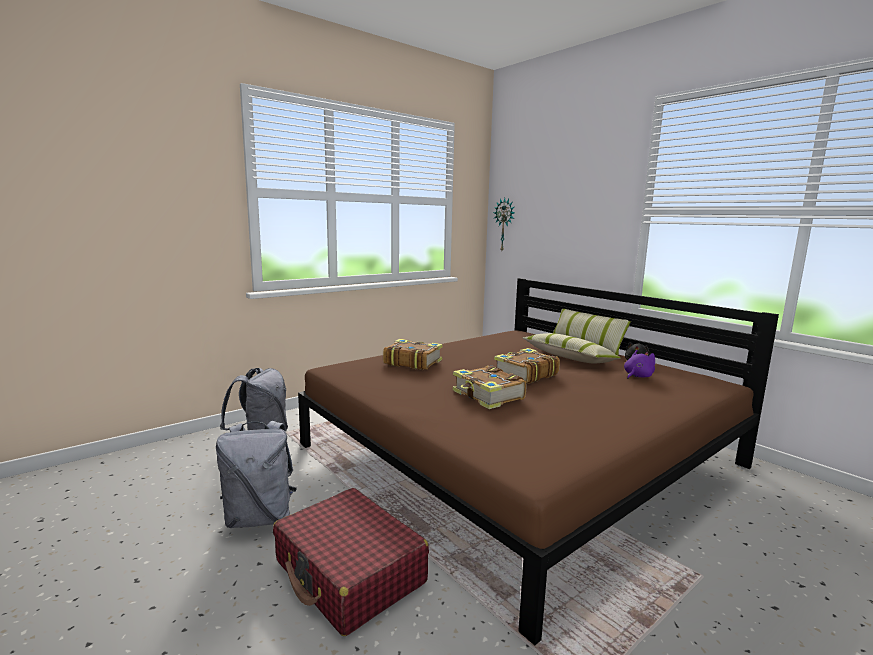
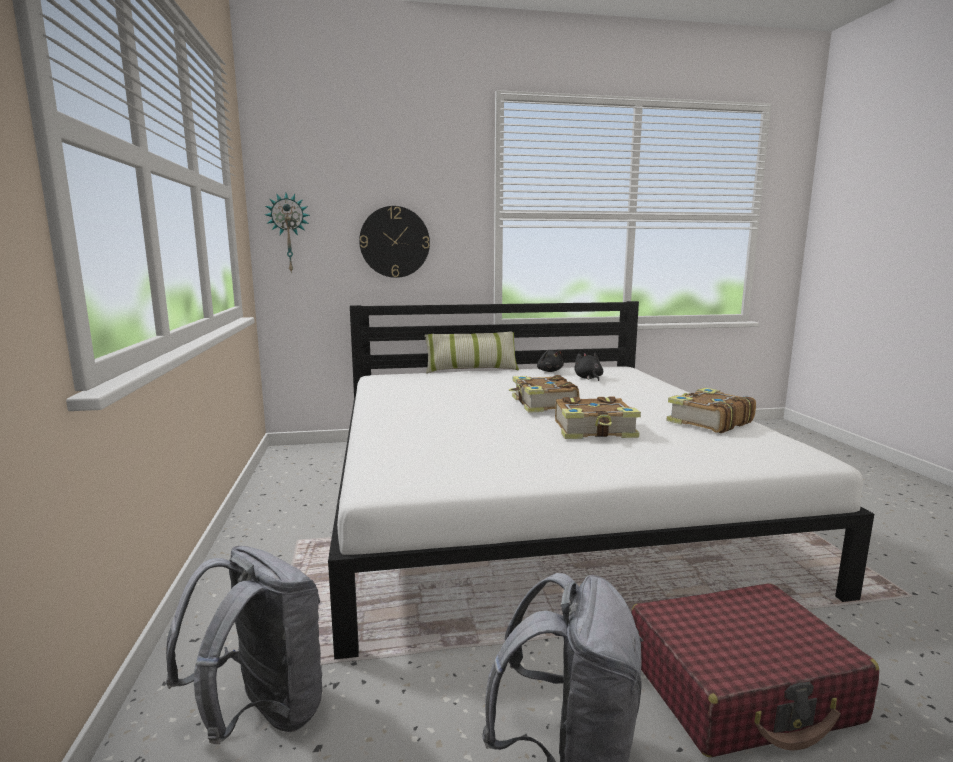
camera: 60 degrees left, 0 degrees up
brown bed [298,278,779,645] -> white bed [328,301,874,660]
book [383,339,443,370] -> book moved to [666,388,756,433]
pillow [523,333,621,363] -> none
purple plush toy [624,350,655,379] -> black plush toy [574,352,603,381]
none -> wall clock [359,206,430,278]

